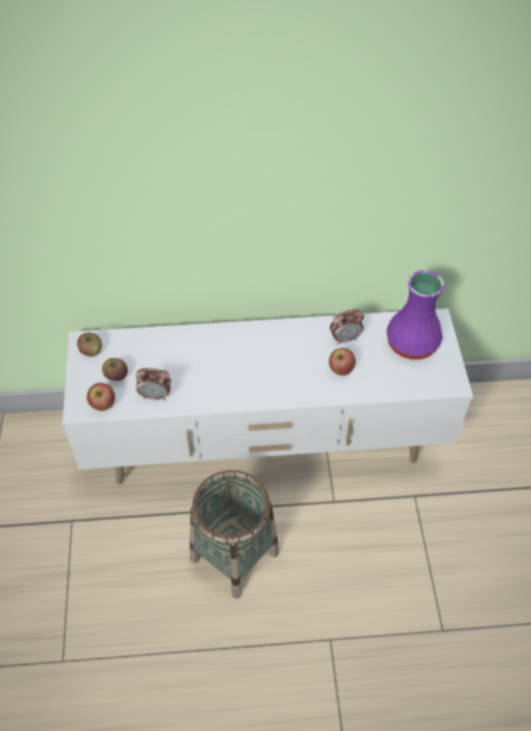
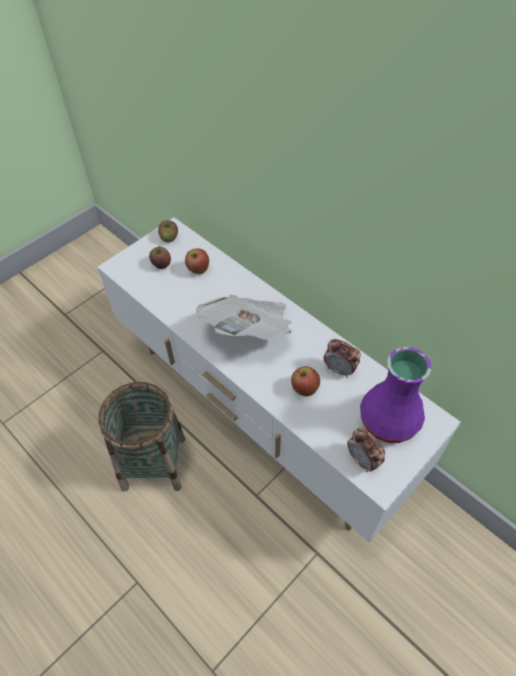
camera: 50 degrees right, 0 degrees up
apple [87,383,115,411] -> apple moved to [185,248,209,274]
alarm clock [136,368,171,400] -> alarm clock moved to [347,428,385,472]
none -> newspaper [196,295,292,340]

